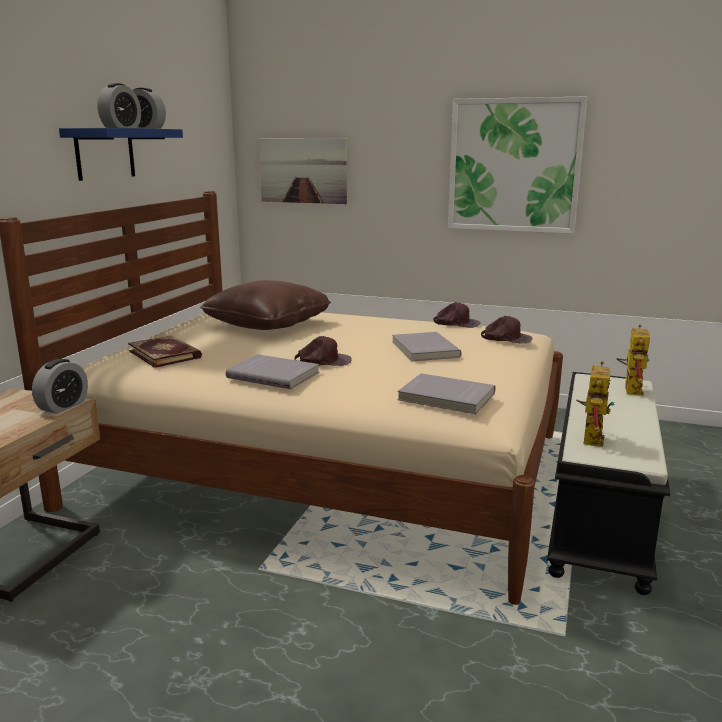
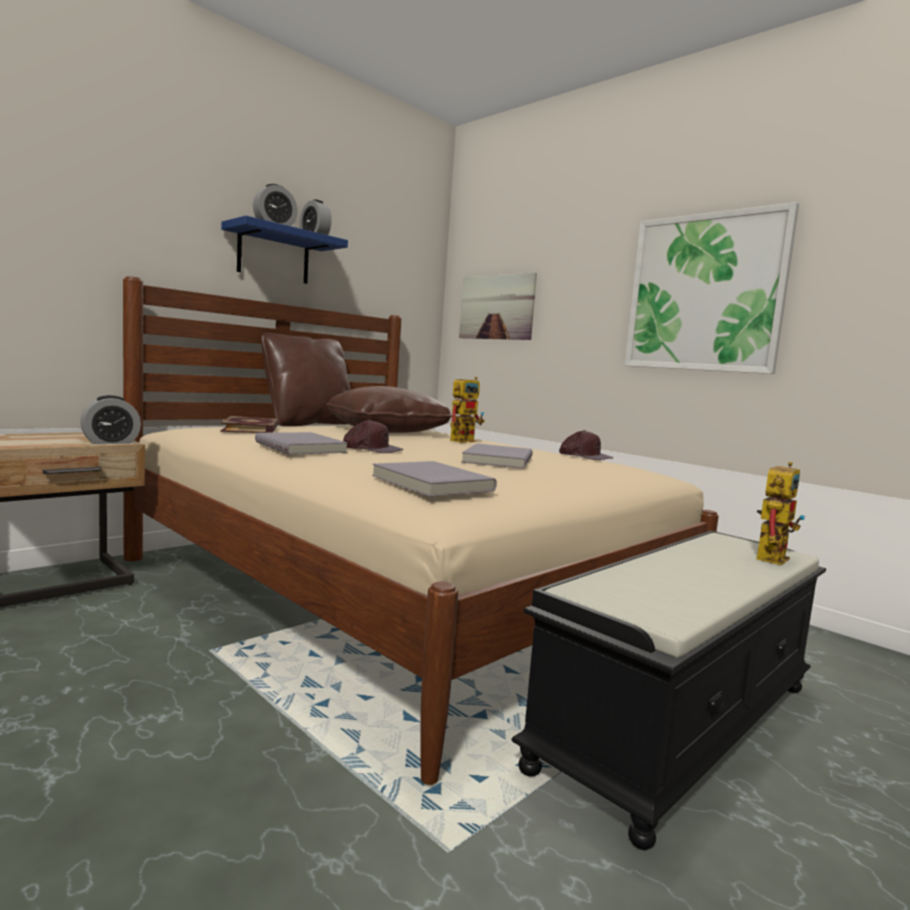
camera: 25 degrees right, 10 degrees down
brown cap [481,316,533,344] -> none
toy robot [576,361,615,447] -> toy robot moved to [450,377,485,443]
none -> brown pillow [261,333,351,426]

